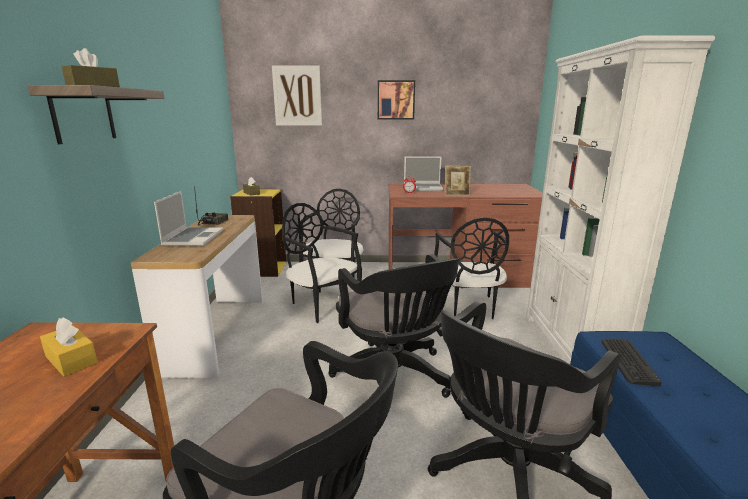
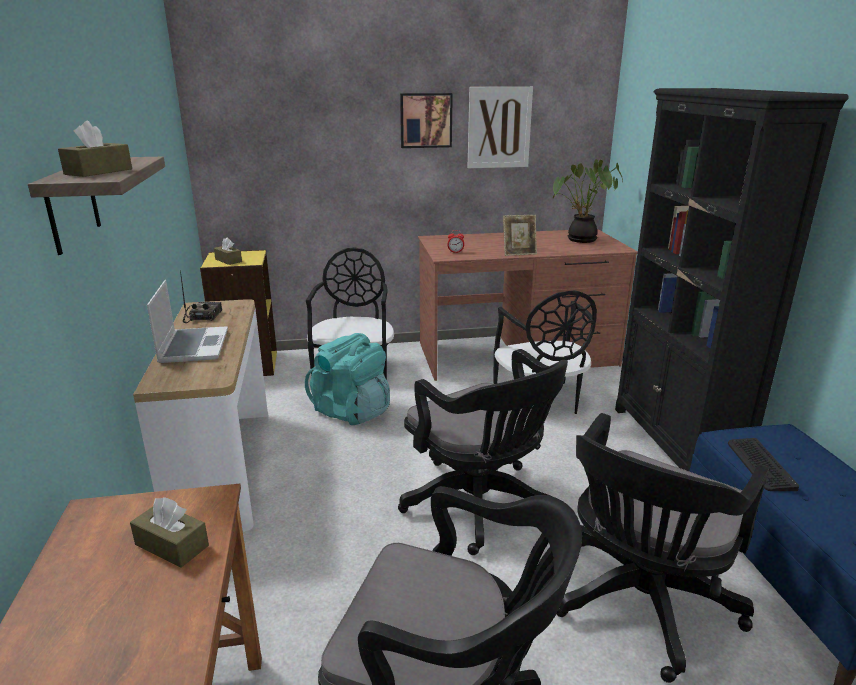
camera: 10 degrees left, 5 degrees up
yellow tissue box [40,317,98,377] -> brown tissue box [130,497,209,568]
picture [272,65,322,126] -> picture moved to [468,87,533,168]
black chair [282,203,362,323] -> turquoise backpack [305,333,390,425]
laptop [404,156,443,191] -> none
white bookcase [526,35,715,364] -> black bookcase [615,88,849,471]
none -> potted plant [553,159,623,243]

